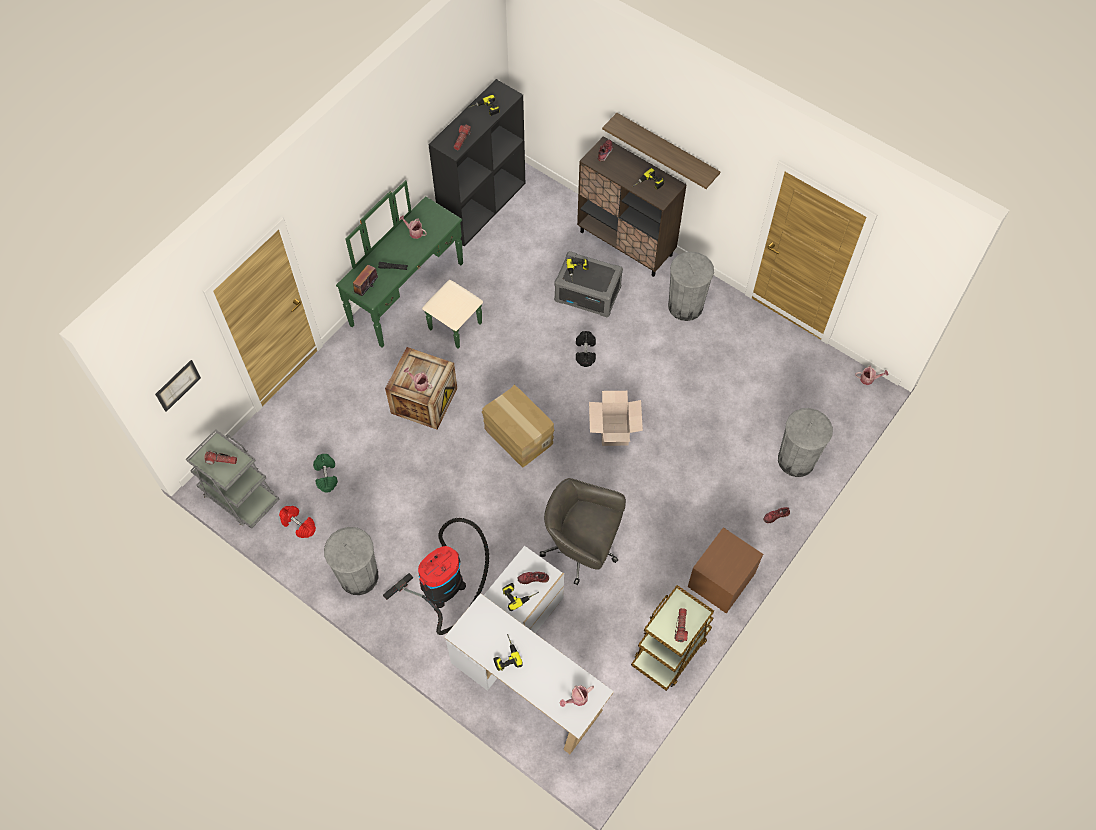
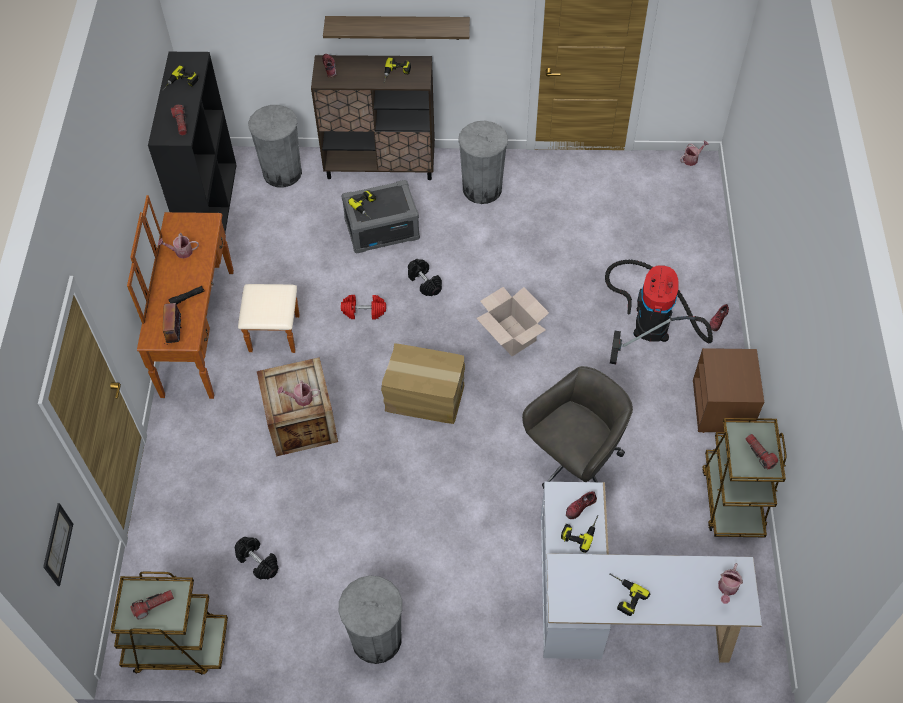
camera: 35 degrees left, 5 degrees down
grey cart [186,429,280,529] -> brown cart [110,572,228,675]
red dumbbell [279,506,316,538] -> red dumbbell moved to [341,295,386,320]
green dumbbell [313,454,338,493] -> black dumbbell [235,537,278,579]
green dresser [336,180,483,348] -> brown dresser [127,195,299,399]
vacuum cleaner [383,518,489,635] -> vacuum cleaner moved to [605,259,713,364]
grey office chair [540,478,626,585] -> grey office chair turned 150 degrees clockwise [522,366,633,489]
grey trash can [778,408,833,477] -> grey trash can moved to [248,105,302,187]

